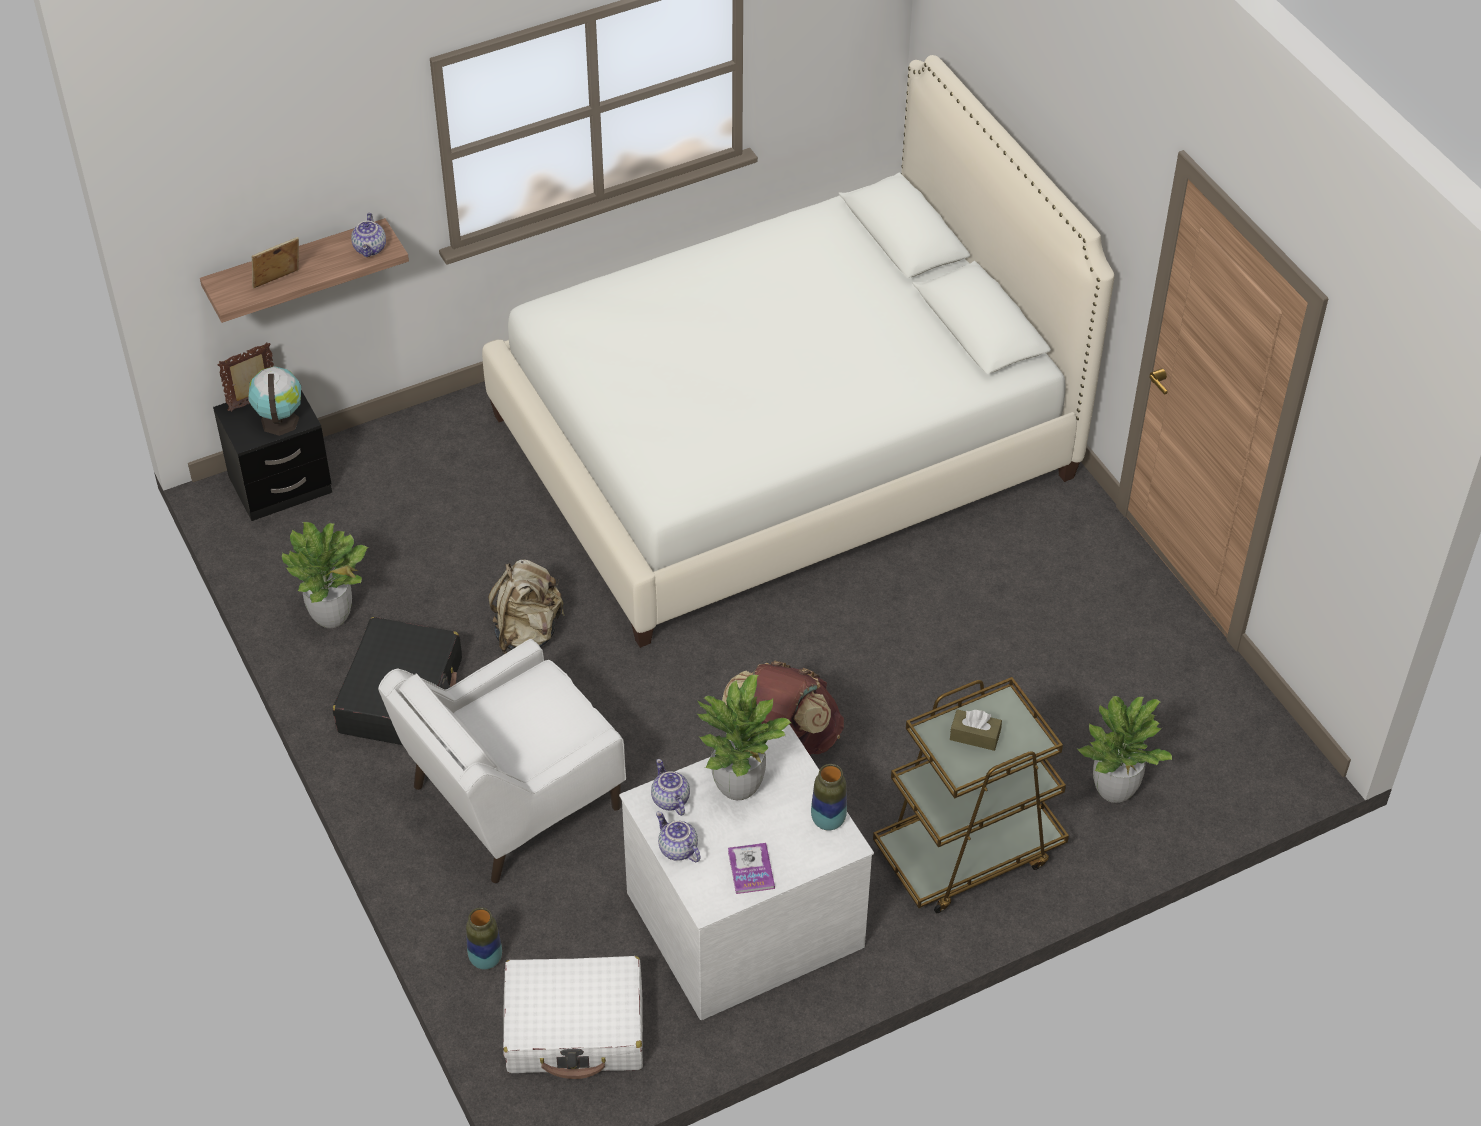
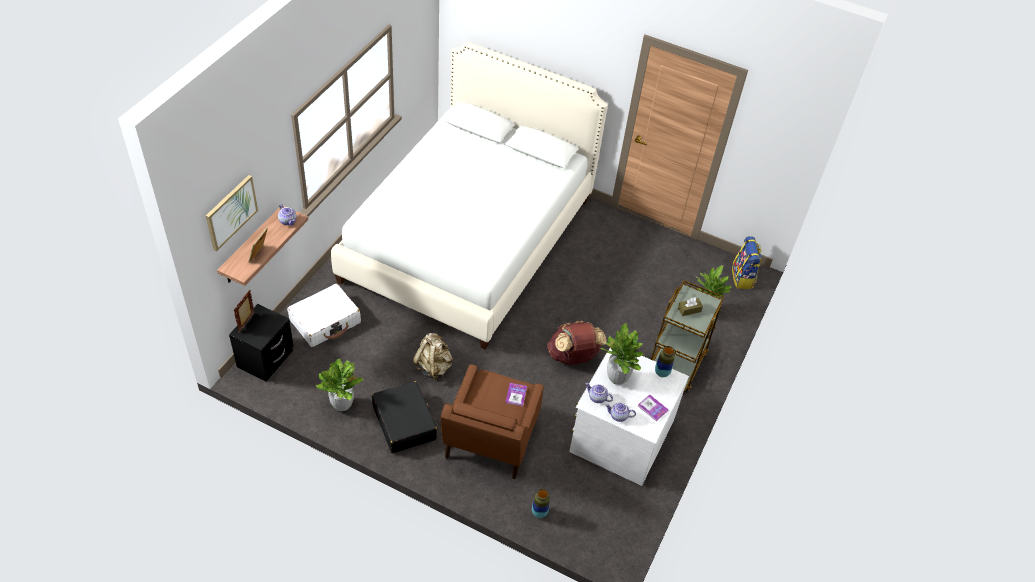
camera: 40 degrees left, 0 degrees up
globe [249,366,301,436] -> none
white armchair [378,639,626,883] -> brown armchair [440,364,544,479]
white suitcase [503,956,643,1079] -> white suitcase moved to [287,283,361,347]
none -> picture [206,175,258,251]
none -> book [505,383,527,407]
none -> backpack [732,236,762,289]

